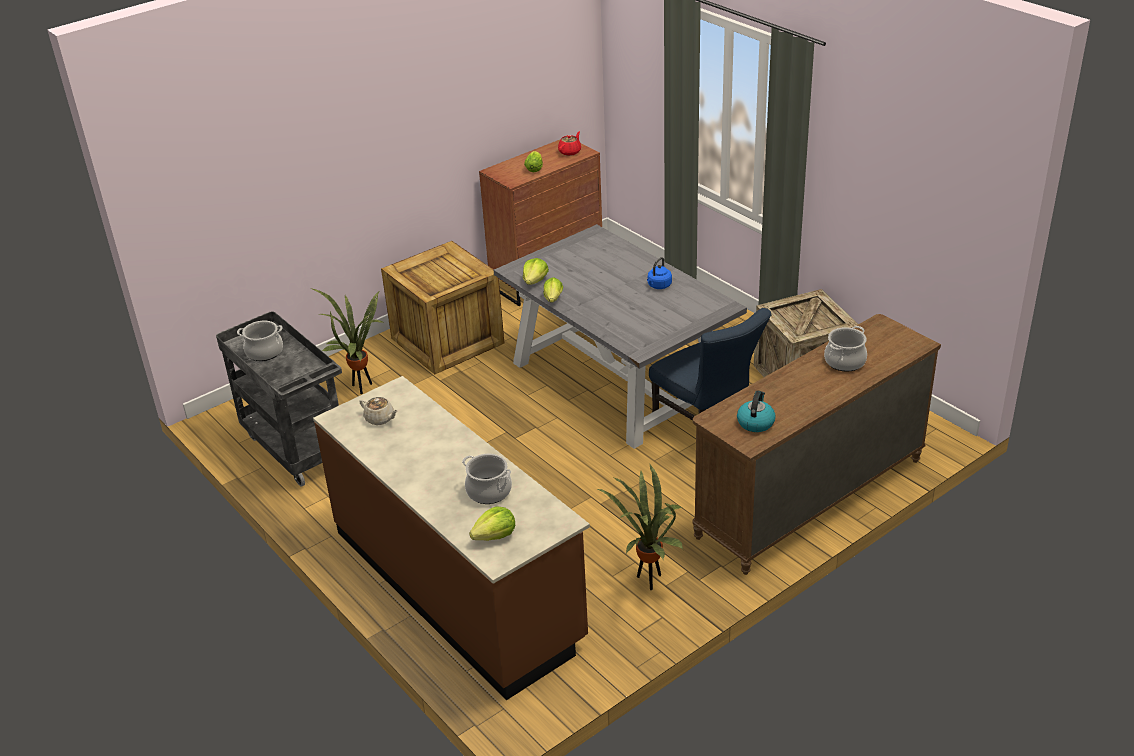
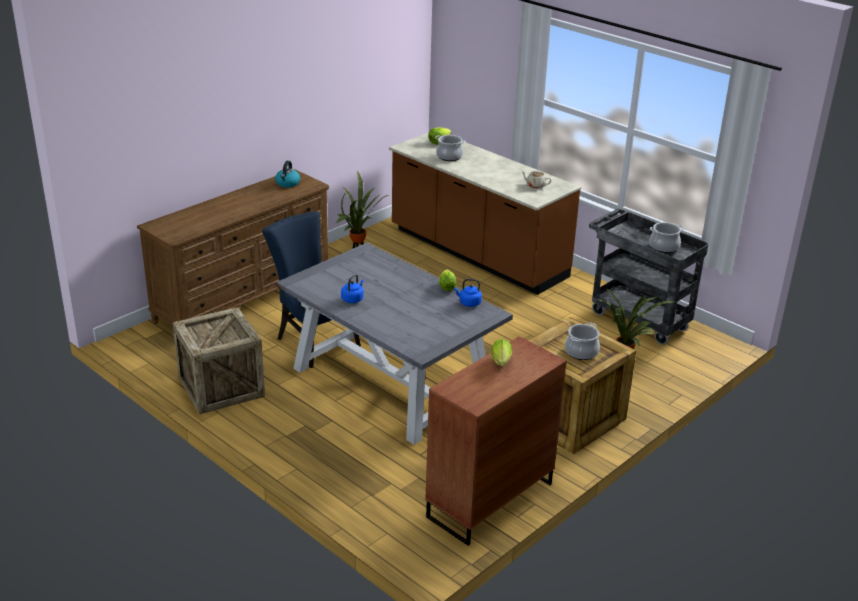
camera: 170 degrees right, 5 degrees down
lettuce [523,258,549,285] -> blue kettle [454,279,482,307]
red teapot [558,131,581,156] -> none
cooking pot [824,326,867,371] -> cooking pot moved to [565,322,600,360]

